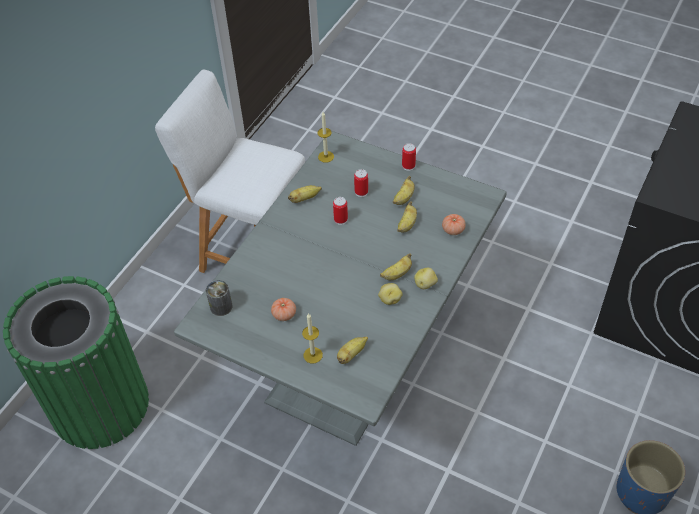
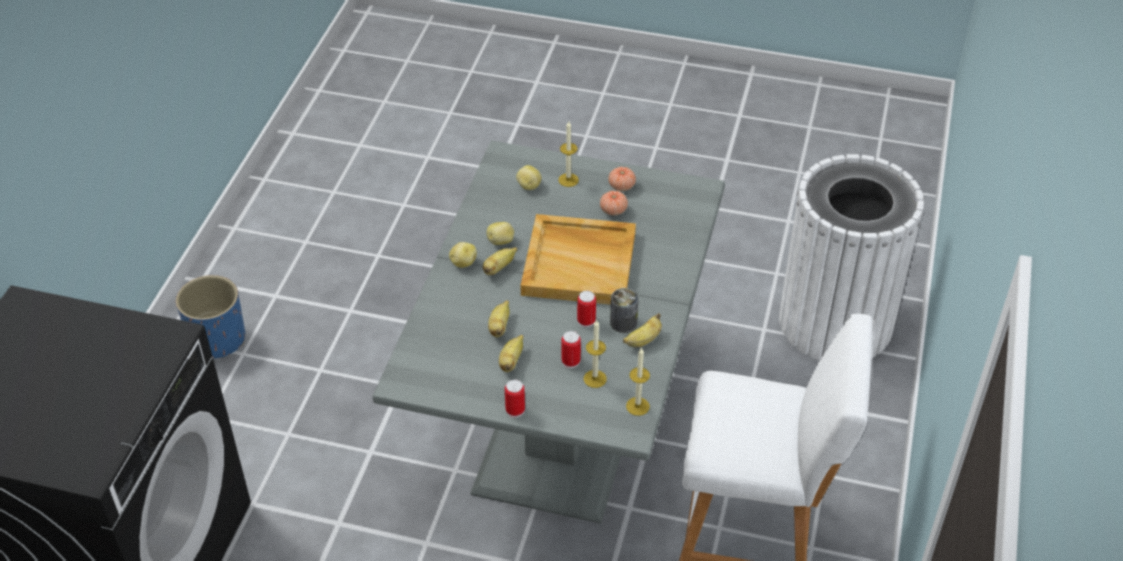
camera: 165 degrees right, 5 degrees down
green trash can [3,276,149,449] -> white trash can [779,154,924,361]
can [206,280,232,316] -> can moved to [610,288,639,333]
banana [337,336,368,364] -> potato [516,165,541,190]
tomato [442,214,466,235] -> tomato moved to [608,167,636,191]
none -> beige tray [520,214,636,305]
none -> candle [584,320,607,388]

